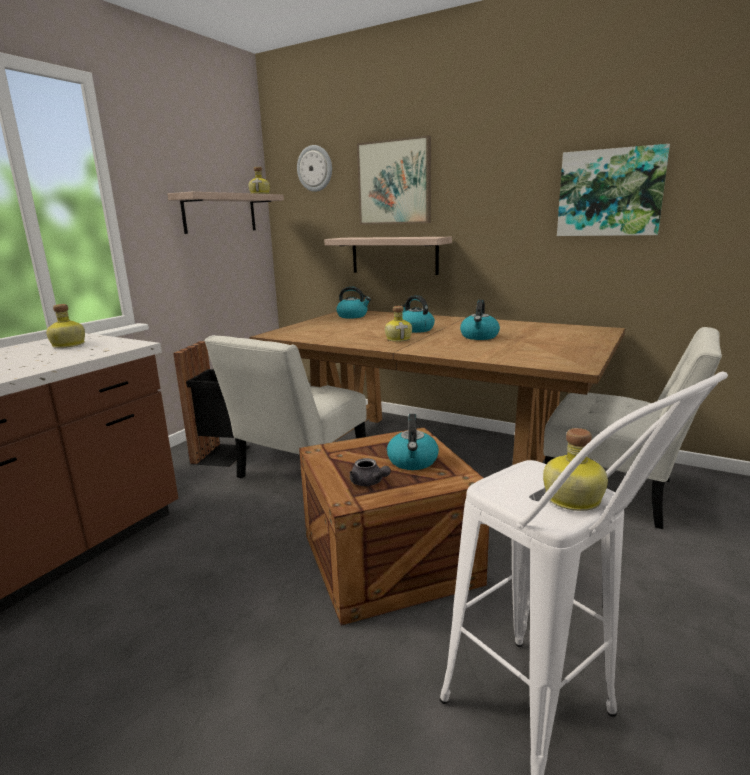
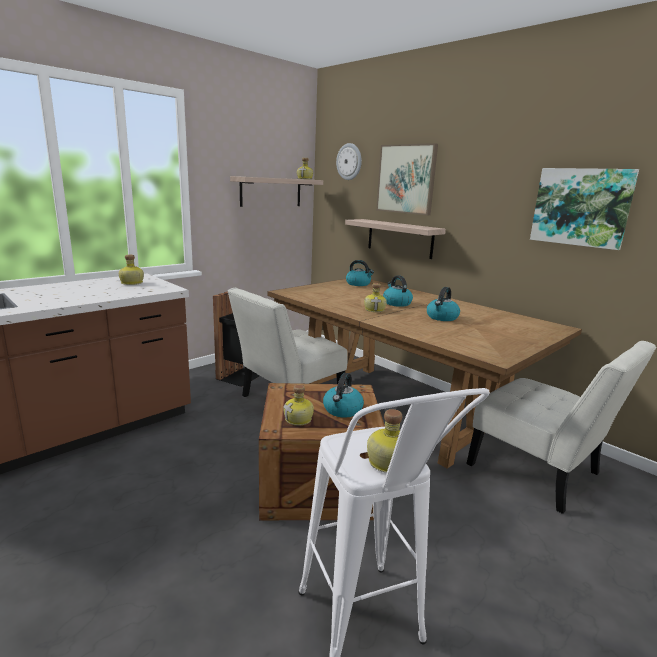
camera: 15 degrees right, 0 degrees up
grey teapot [350,458,391,486] -> bottle [283,385,314,426]

